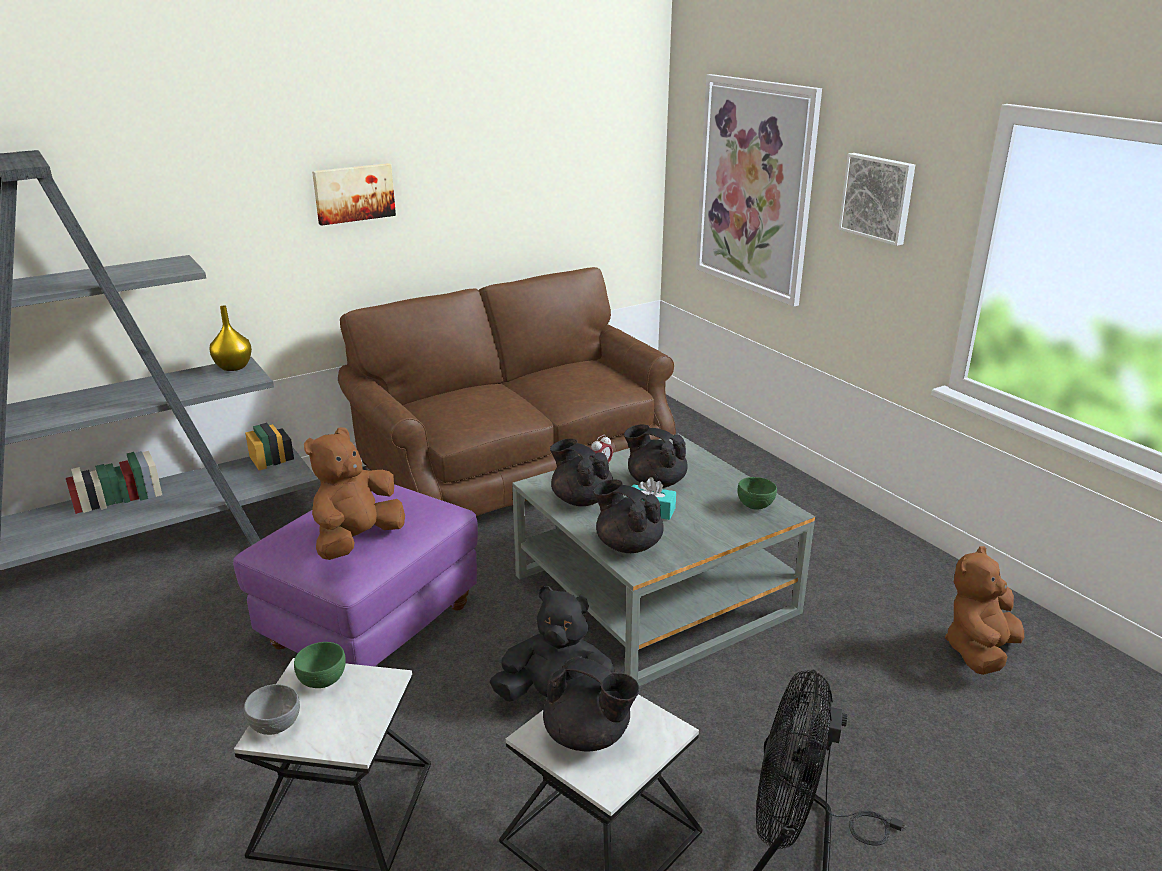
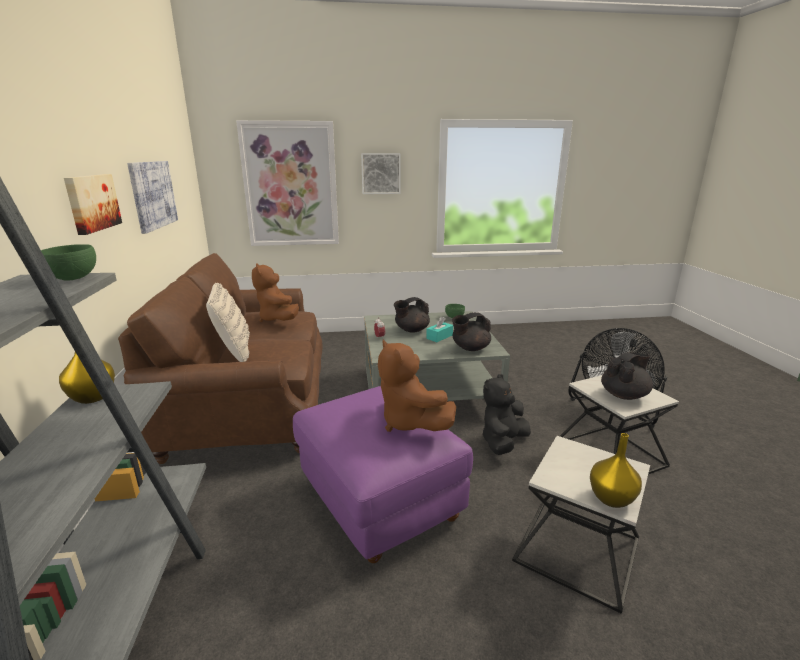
camera: 65 degrees left, 5 degrees down
grey bowl [244,684,300,735] -> yellow vase [590,433,642,508]
green bowl [294,642,346,688] -> green bowl moved to [41,244,96,281]
black teapot [550,439,613,506] -> none
brown plush toy [945,546,1024,675] -> brown plush toy moved to [252,263,299,322]
none -> picture [127,161,178,234]
none -> beige pillow [206,283,250,362]

